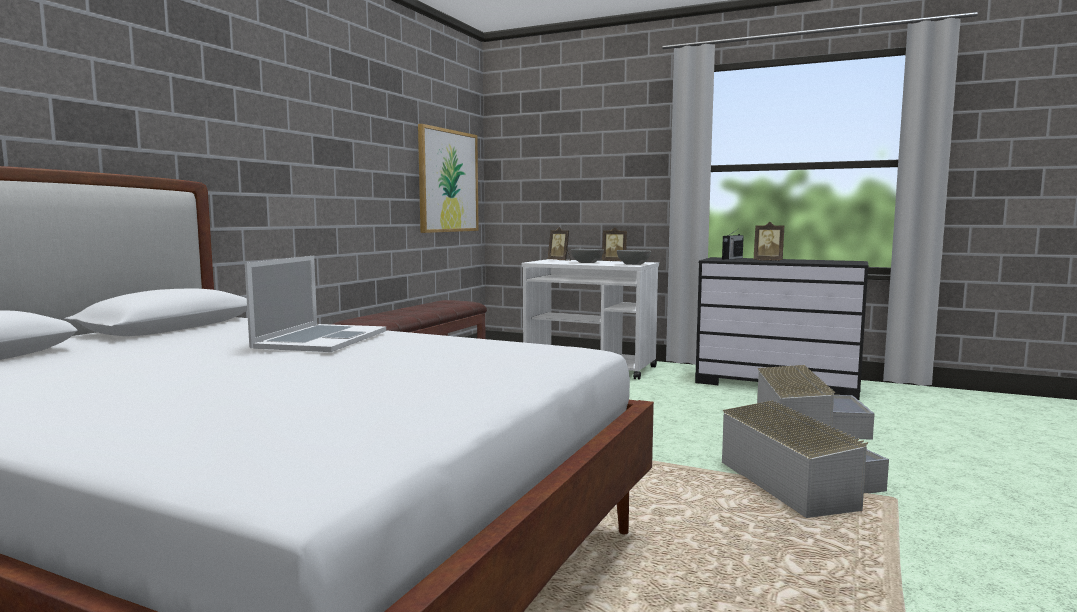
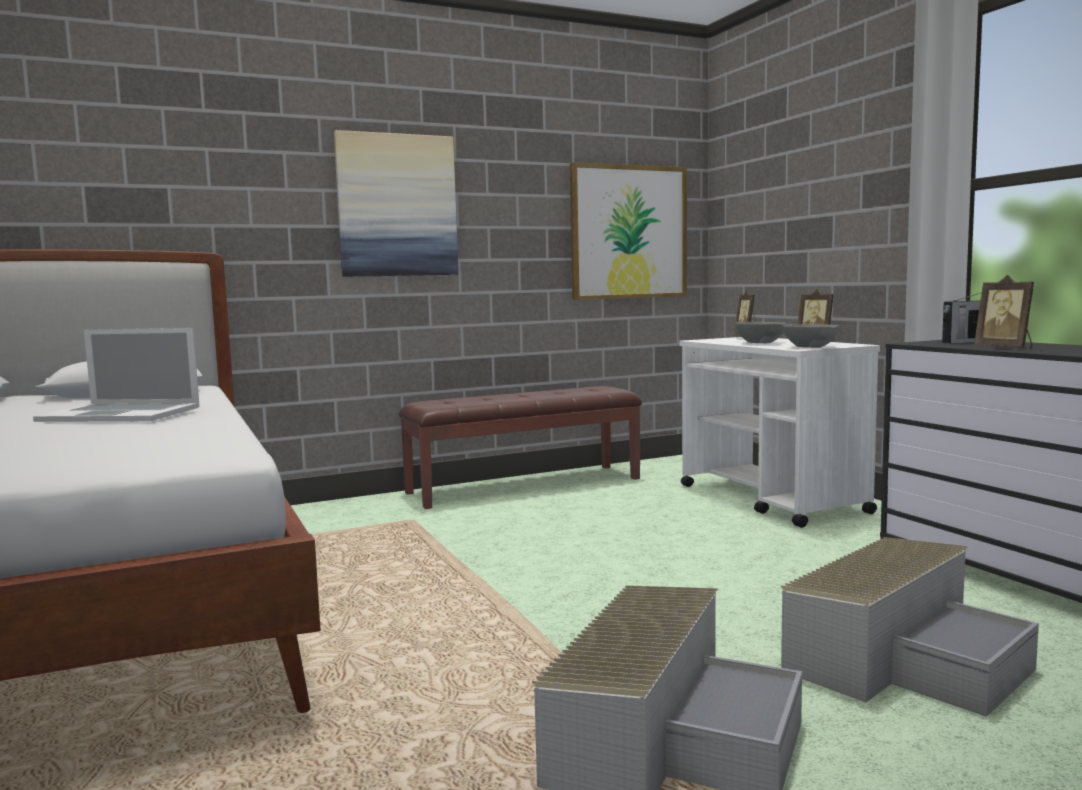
camera: 40 degrees right, 0 degrees up
laptop [245,256,386,352] -> laptop turned 45 degrees clockwise [33,328,200,422]
none -> picture [334,130,458,277]

